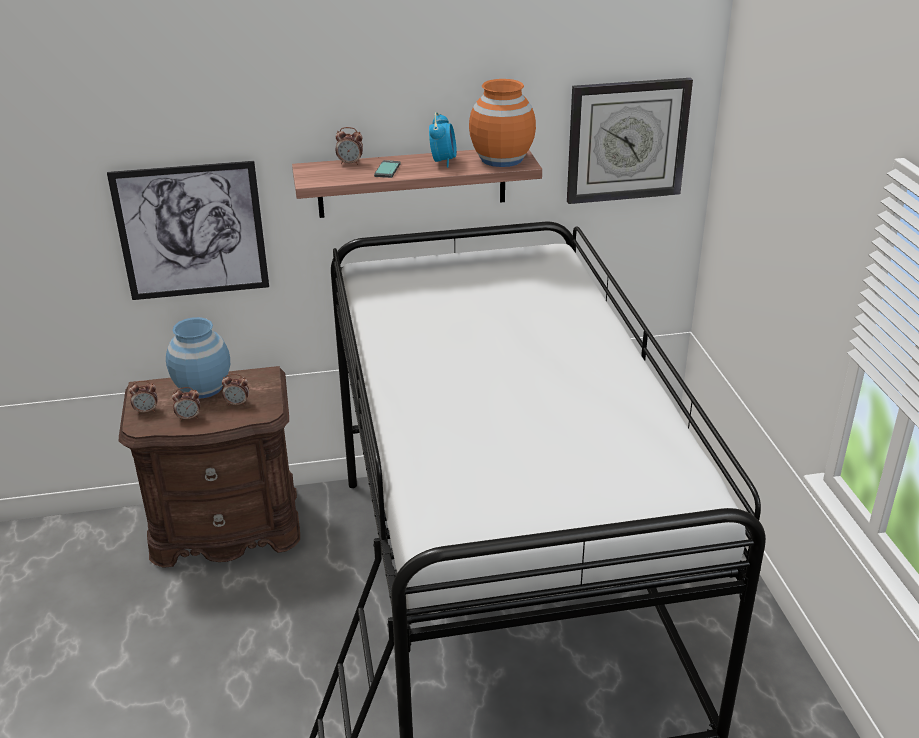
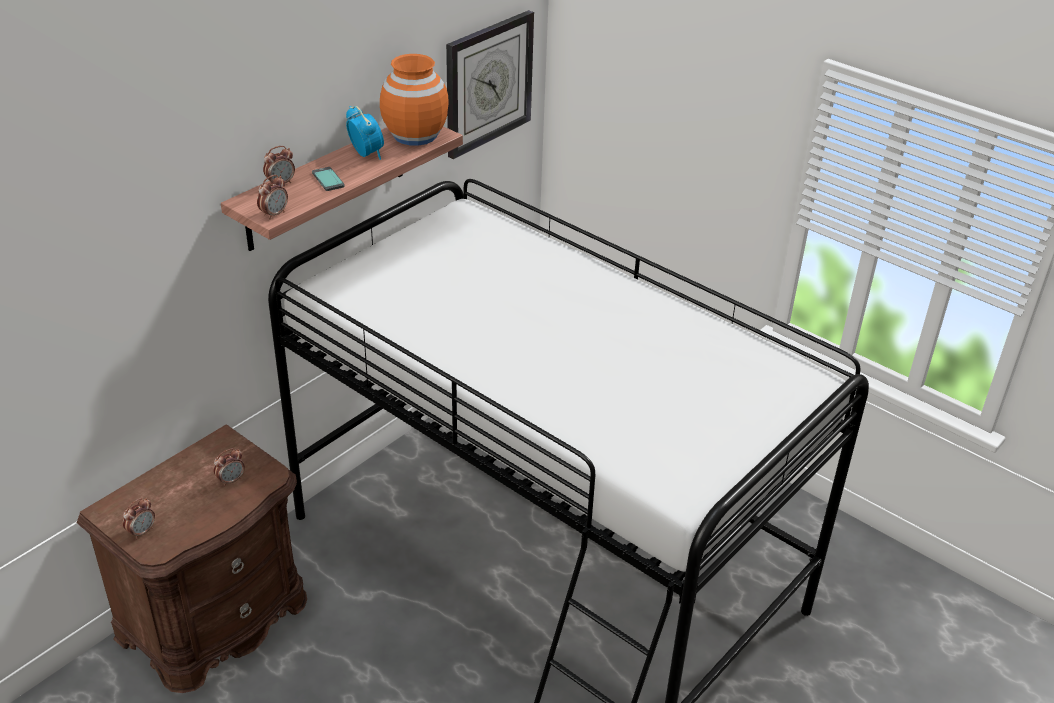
camera: 40 degrees left, 5 degrees up
picture [107,161,269,300] -> none
blue vase [166,317,230,398] -> none
alarm clock [172,387,200,421] -> alarm clock moved to [257,175,288,220]

